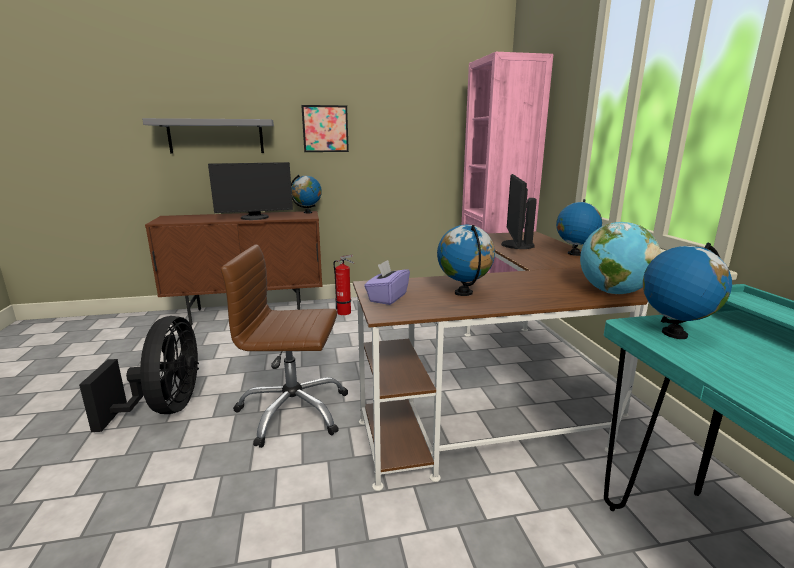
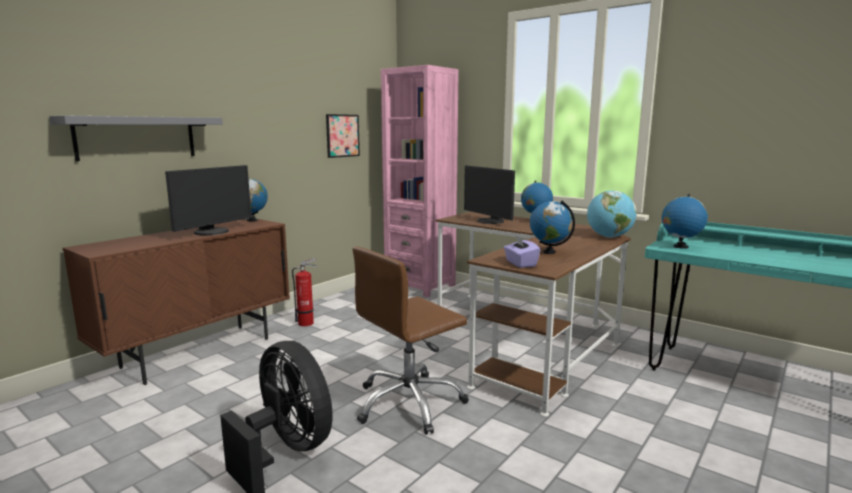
camera: 40 degrees left, 5 degrees down
picture [301,105,349,152] -> picture moved to [326,114,360,158]

